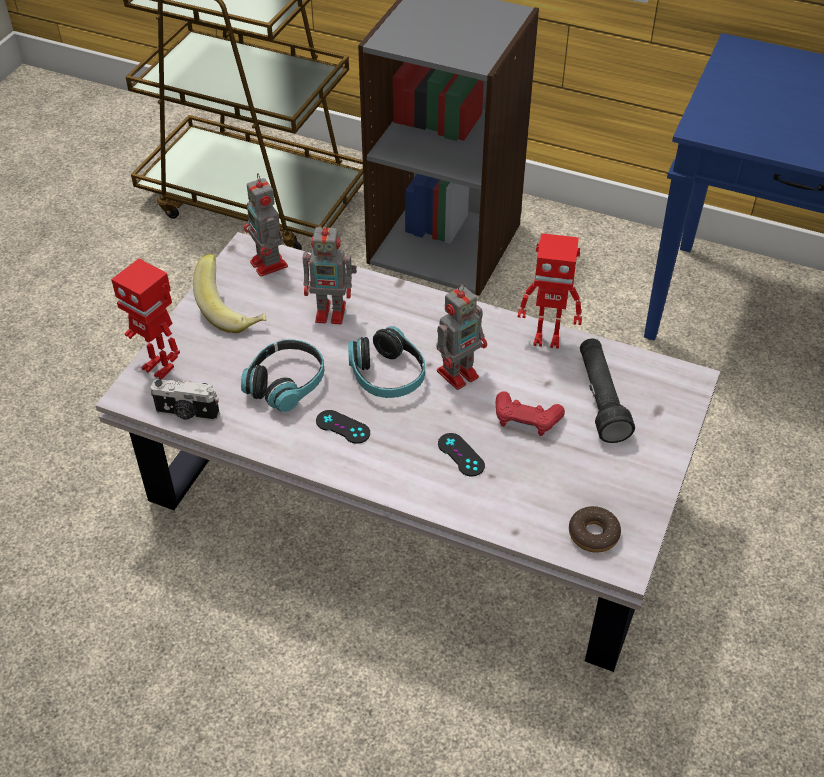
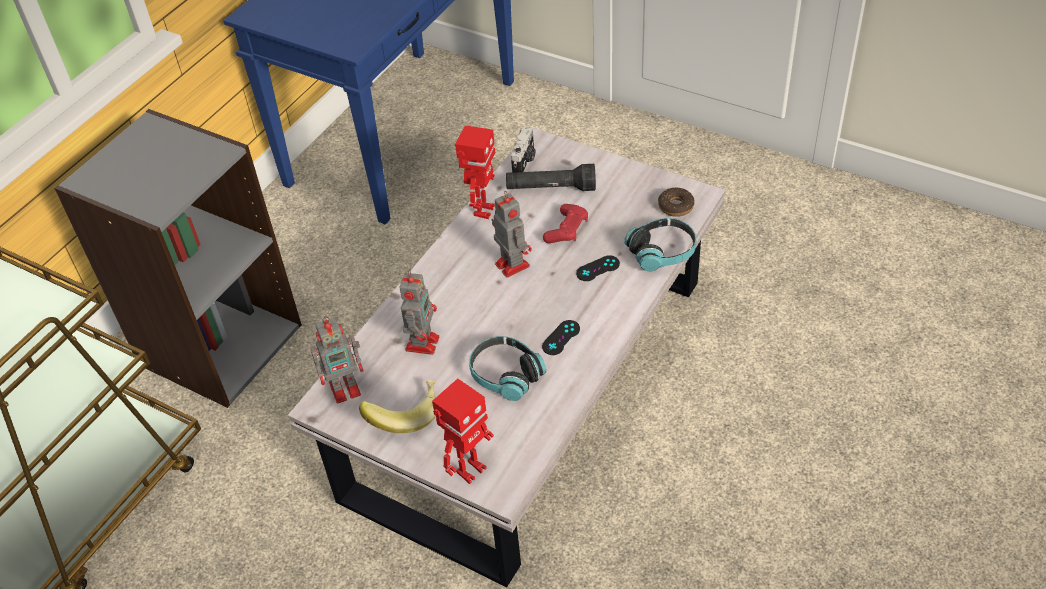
camera: 80 degrees left, 0 degrees up
camera [150,379,220,421] -> camera moved to [511,126,535,173]
headphones [348,326,425,398] -> headphones moved to [624,218,697,272]

